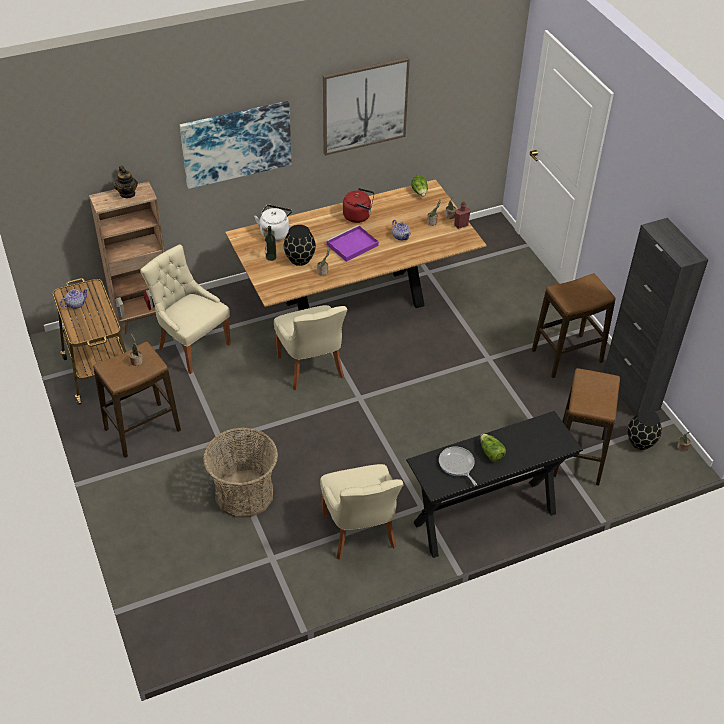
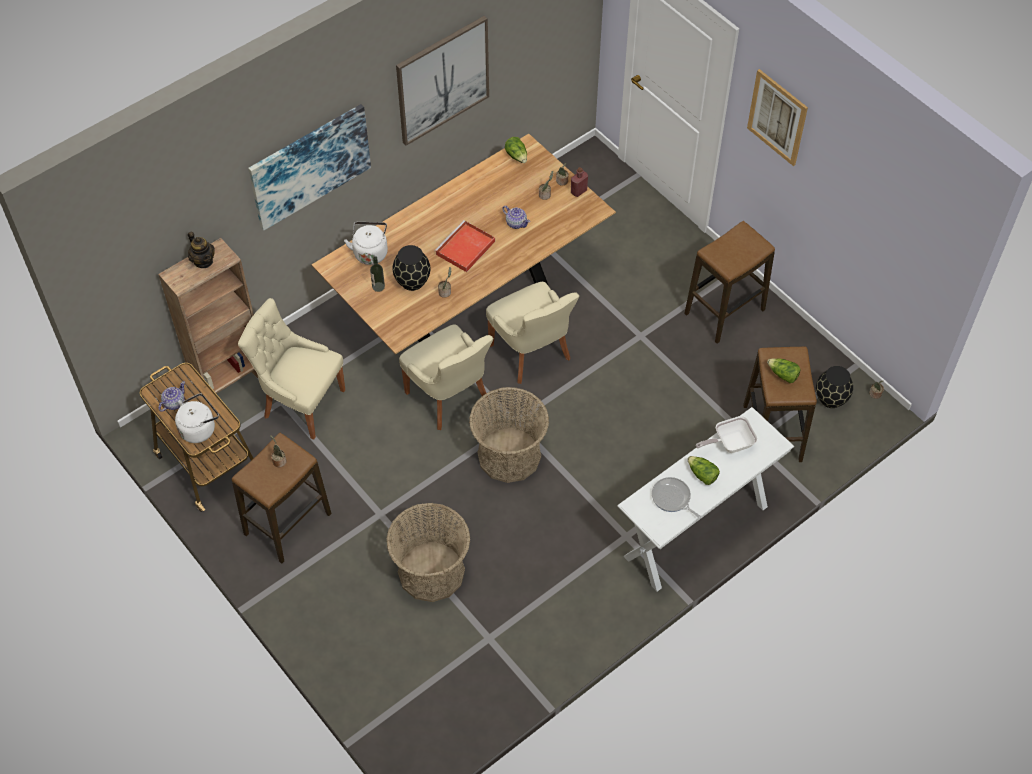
camera: 15 degrees left, 10 degrees up
beige chair [320,464,403,560] -> beige chair moved to [486,282,579,384]
purple tray [326,225,379,262] -> red tray [434,220,495,272]
red kettle [343,188,374,223] -> none
black console table [406,411,583,558] -> white console table [617,407,794,592]
black cabinet [603,218,708,415] -> none
none -> white kettle [175,393,219,443]
none -> basket [469,387,549,483]
none -> frying pan [696,416,758,453]
none -> picture [747,69,808,166]
none -> lettuce [767,358,800,383]

